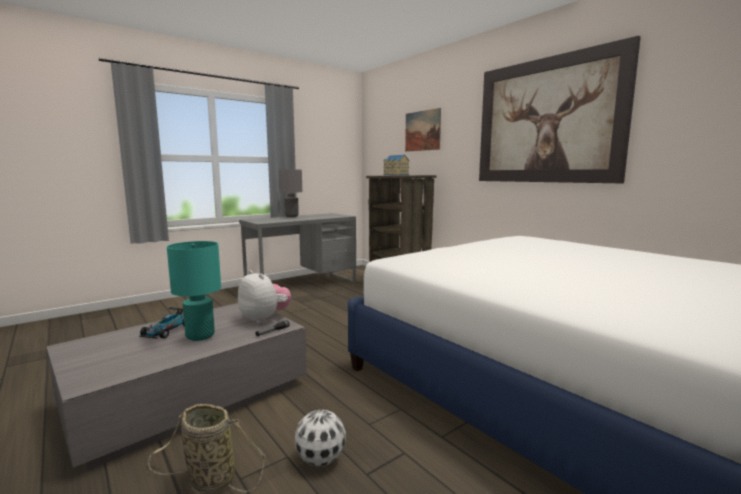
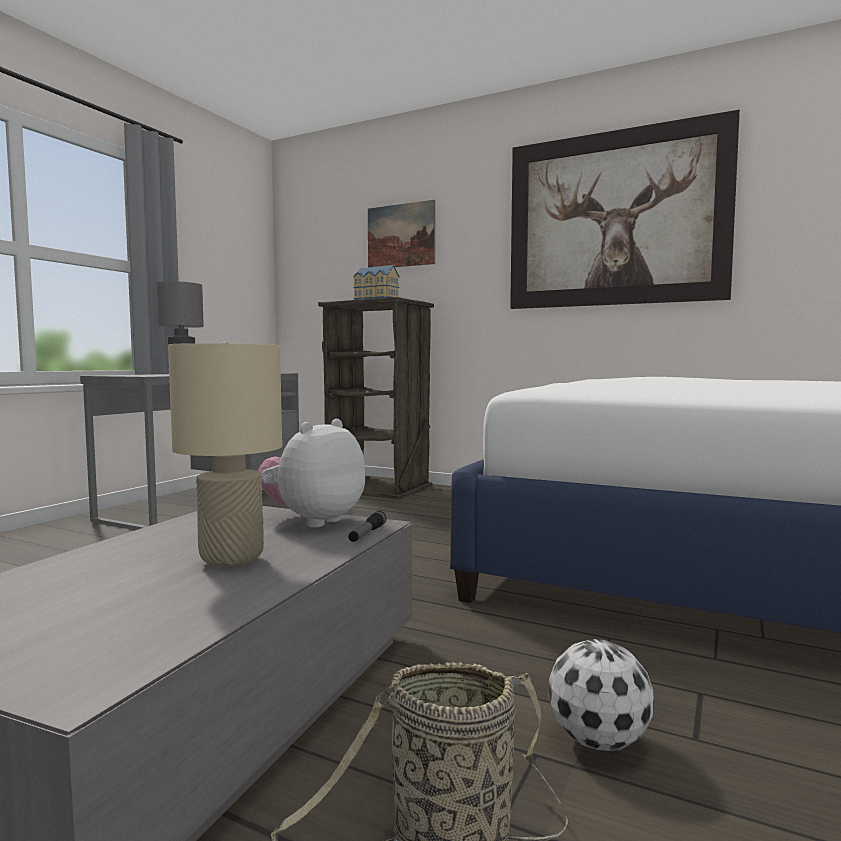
camera: 25 degrees left, 5 degrees down
toy car [139,305,184,339] -> none
turquoise table lamp [167,241,221,341] -> beige table lamp [168,342,282,567]
plush toy [238,270,291,324] -> plush toy turned 75 degrees counterclockwise [258,419,365,528]

